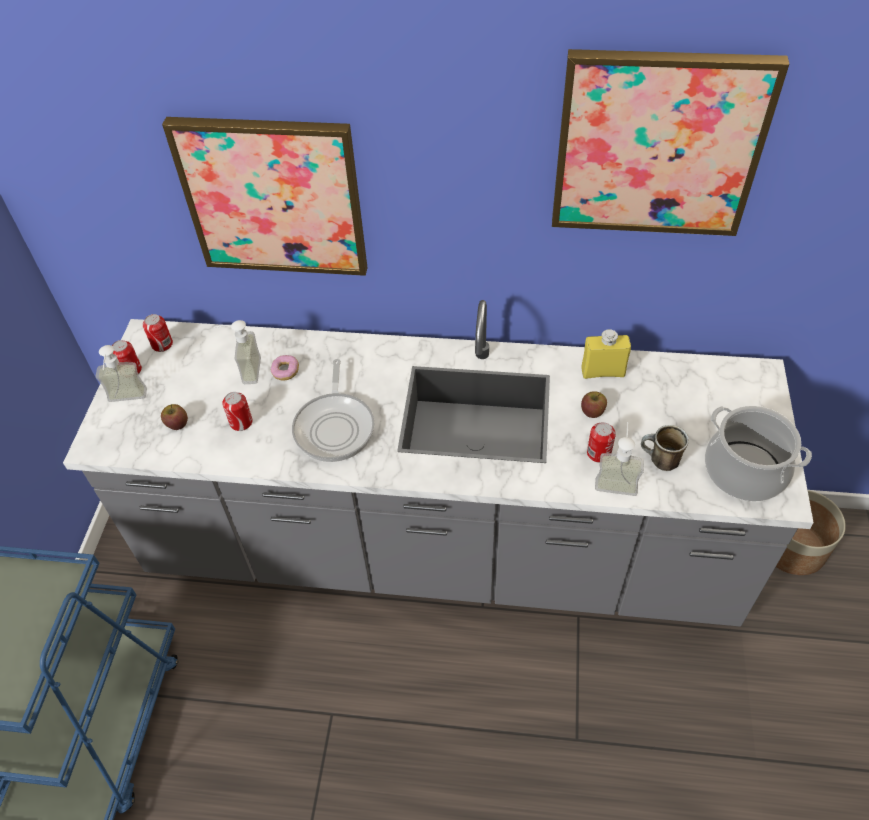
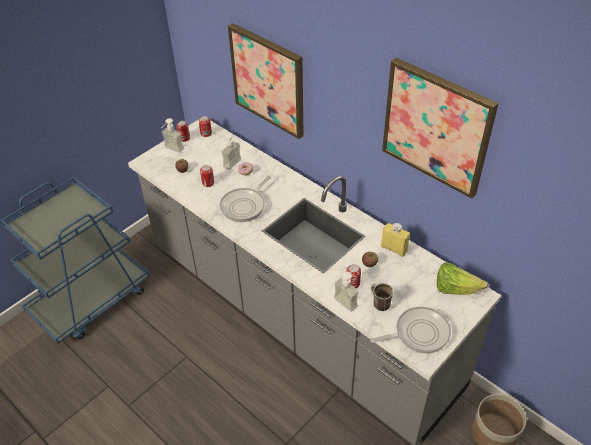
camera: 35 degrees right, 5 degrees down
cooking pot [705,406,812,501] -> frying pan [370,307,451,353]
none -> lettuce [437,263,488,295]

